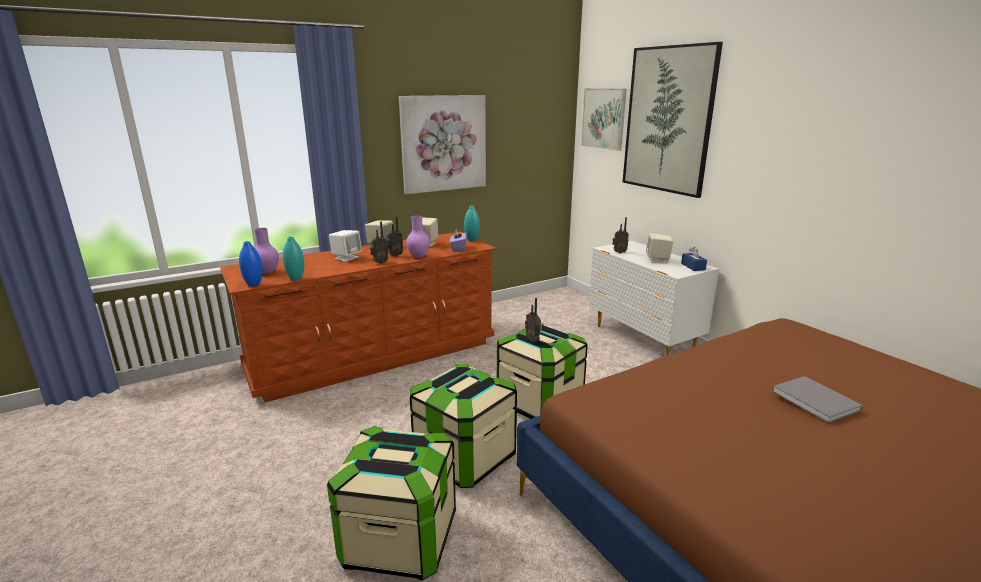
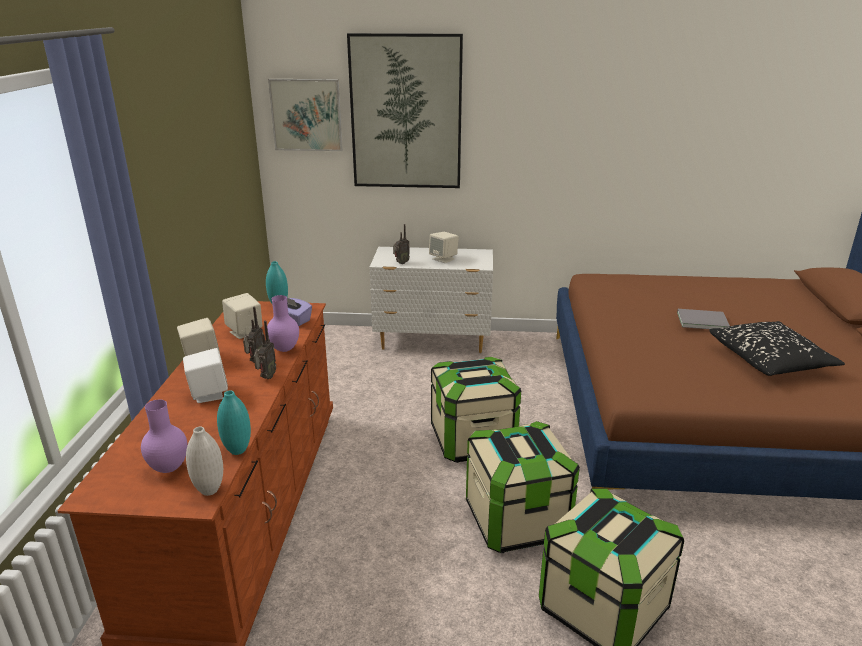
camera: 55 degrees left, 5 degrees up
blue vase [239,241,262,287] -> white vase [186,427,223,496]
picture [399,95,486,194] -> none
radio [525,298,542,343] -> none
blue tissue box [681,247,707,271] -> none
none -> black pillow [709,321,845,376]

